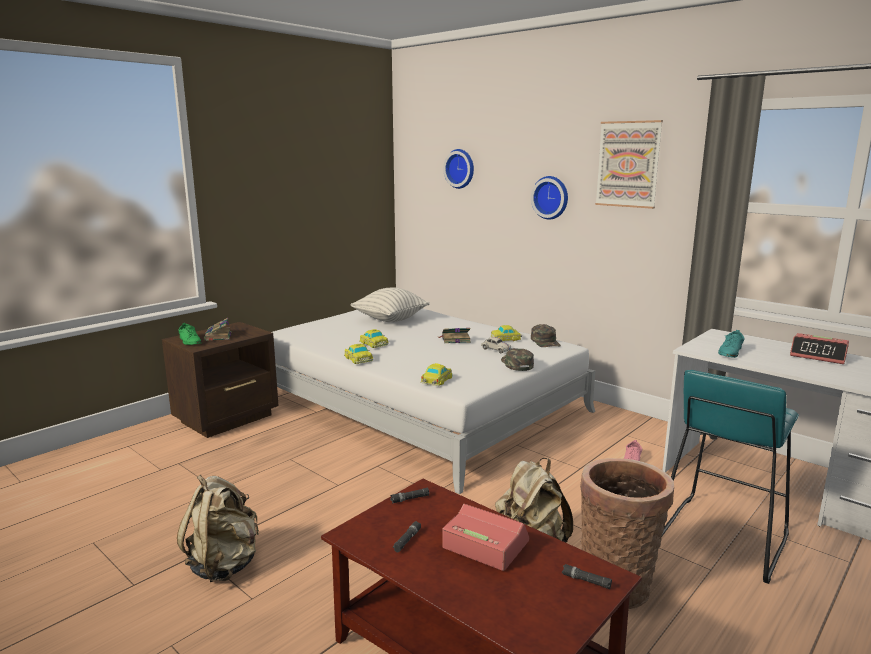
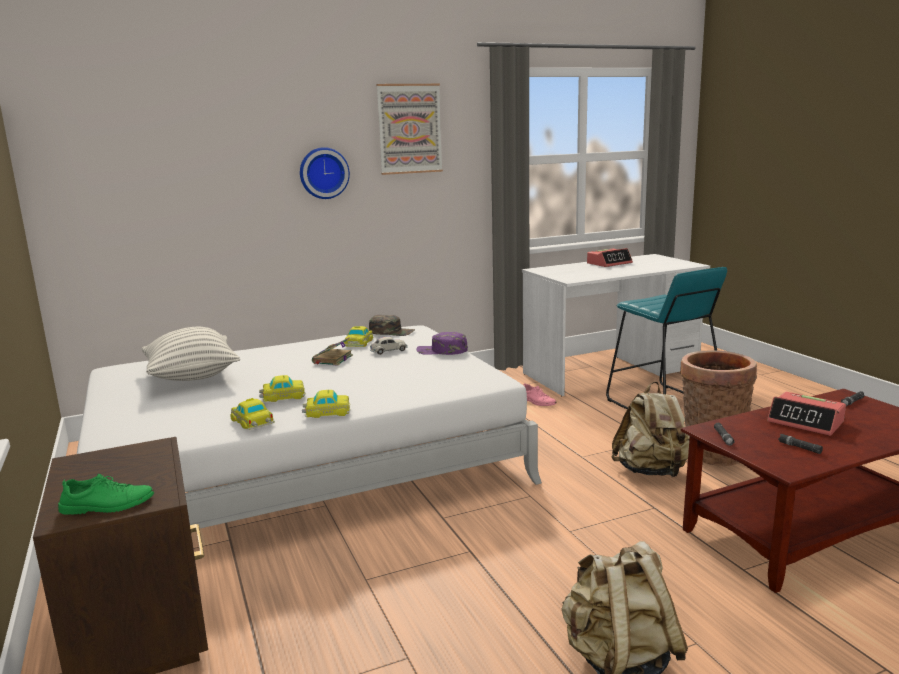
camera: 65 degrees left, 0 degrees up
book [204,318,232,341] -> none
toy car [420,363,452,386] -> toy car moved to [230,398,275,430]
alarm clock [442,504,529,571] -> alarm clock turned 105 degrees counterclockwise [767,392,846,436]
wall clock [443,149,474,189] -> none
green cap [501,348,534,371] -> purple cap [417,332,468,355]
turquoise shoe [718,330,745,358] -> none

